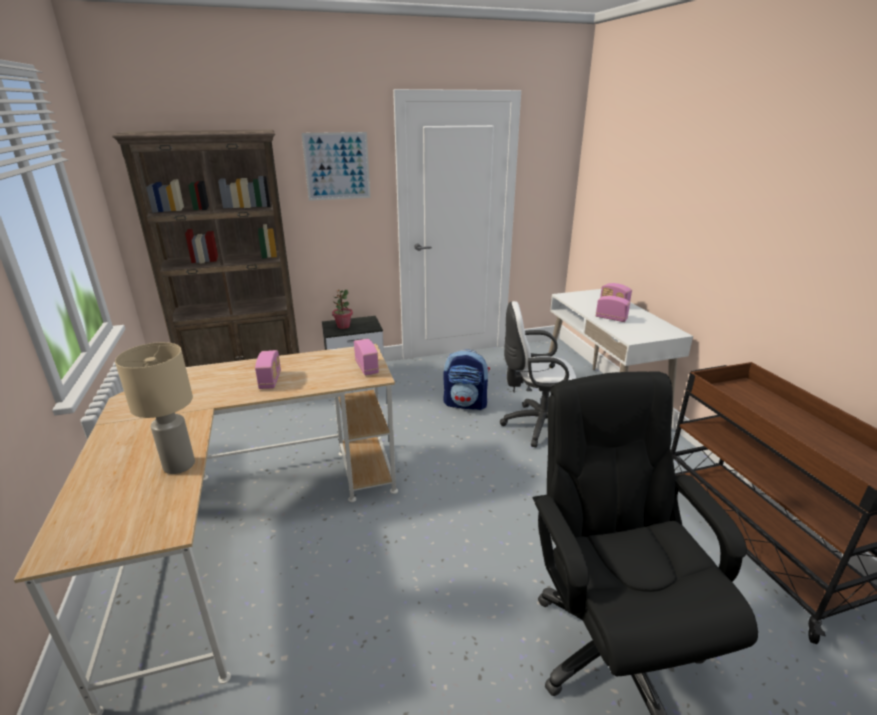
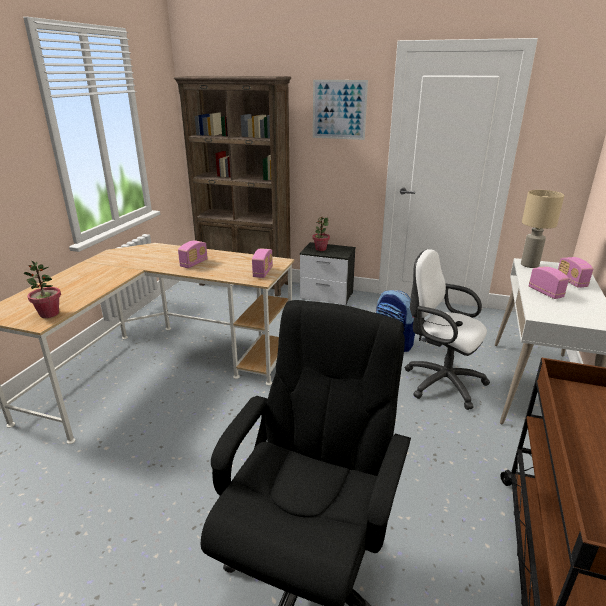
camera: 35 degrees right, 0 degrees up
beige table lamp [115,342,195,474] -> beige table lamp moved to [521,190,564,268]
none -> potted plant [23,261,61,318]

